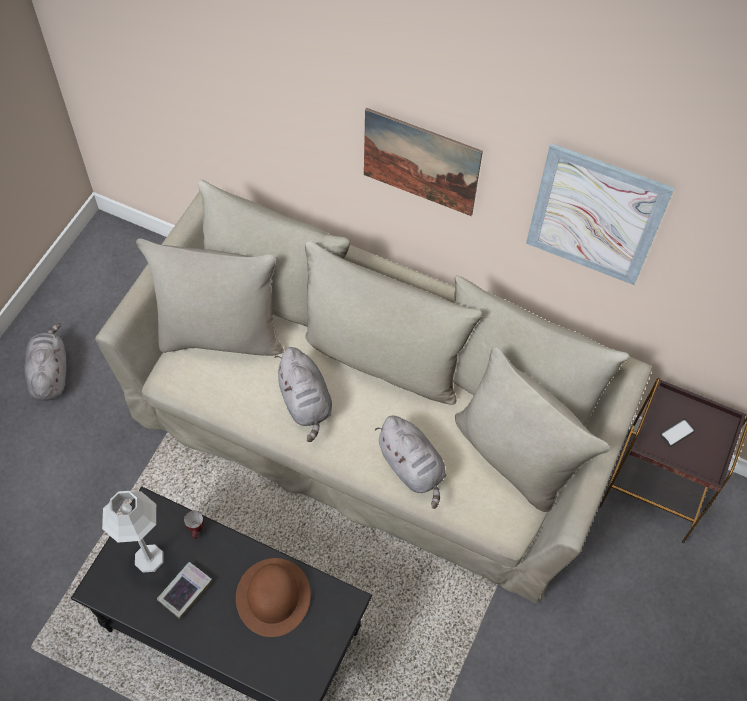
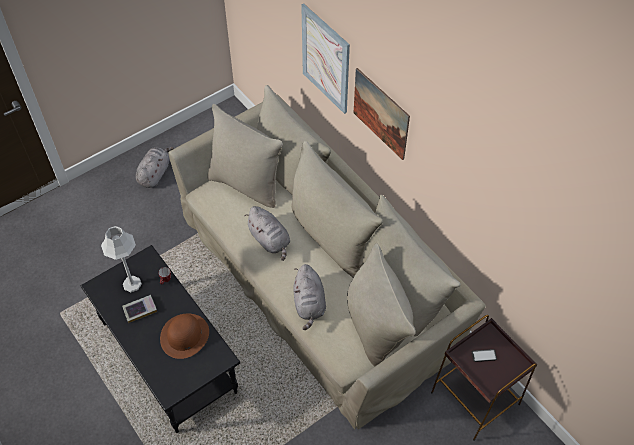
camera: 30 degrees right, 5 degrees down
grey plush toy [275,347,332,442] -> grey plush toy turned 45 degrees counterclockwise [244,206,290,261]
picture [526,143,674,285] -> picture moved to [301,4,350,114]

